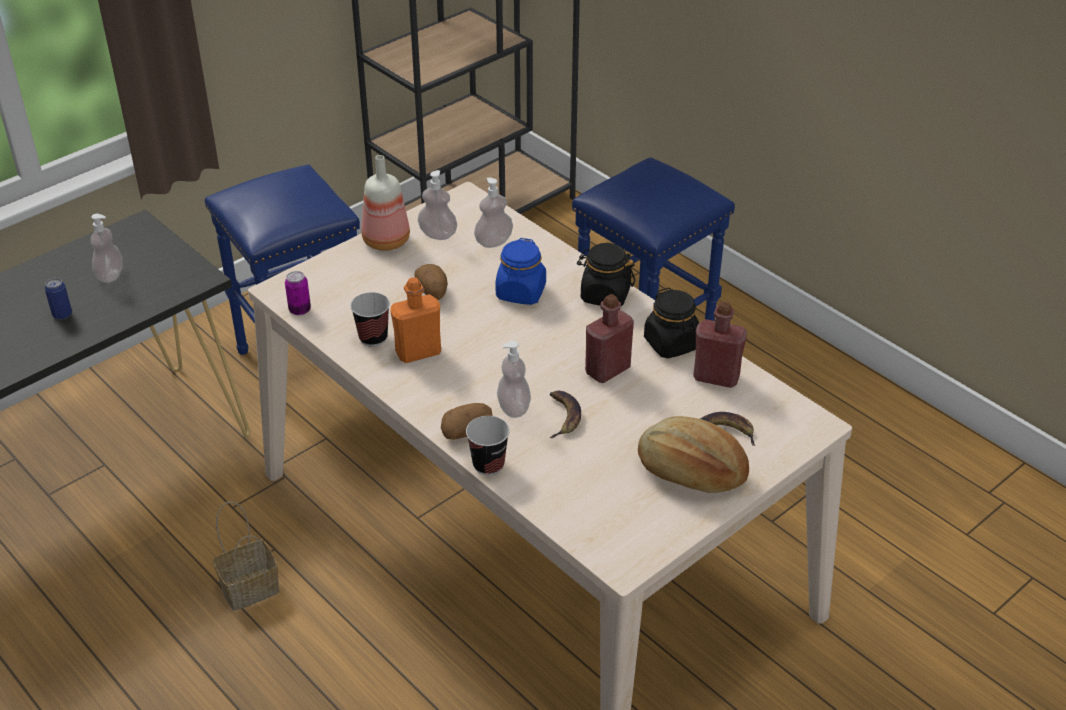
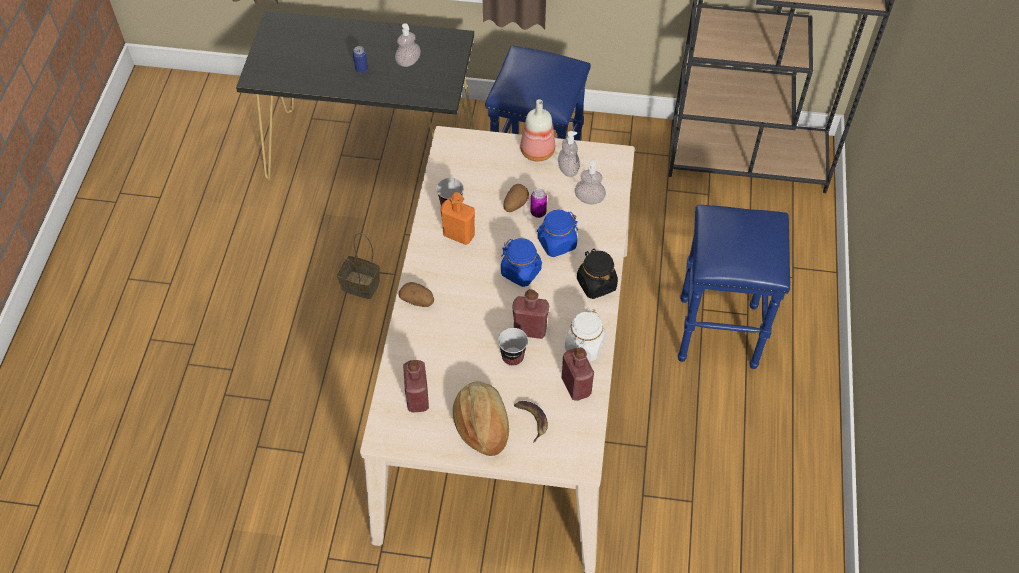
camera: 50 degrees right, 15 degrees up
can [285,271,311,315] -> can moved to [531,189,547,218]
cup [466,416,510,475] -> cup moved to [498,328,528,366]
soap dispenser [497,341,531,418] -> none
banana [550,391,581,438] -> none
black jar [644,288,699,358] -> white jar [565,309,606,361]
none -> red bottle [403,360,429,413]
none -> blue jar [501,238,542,287]

